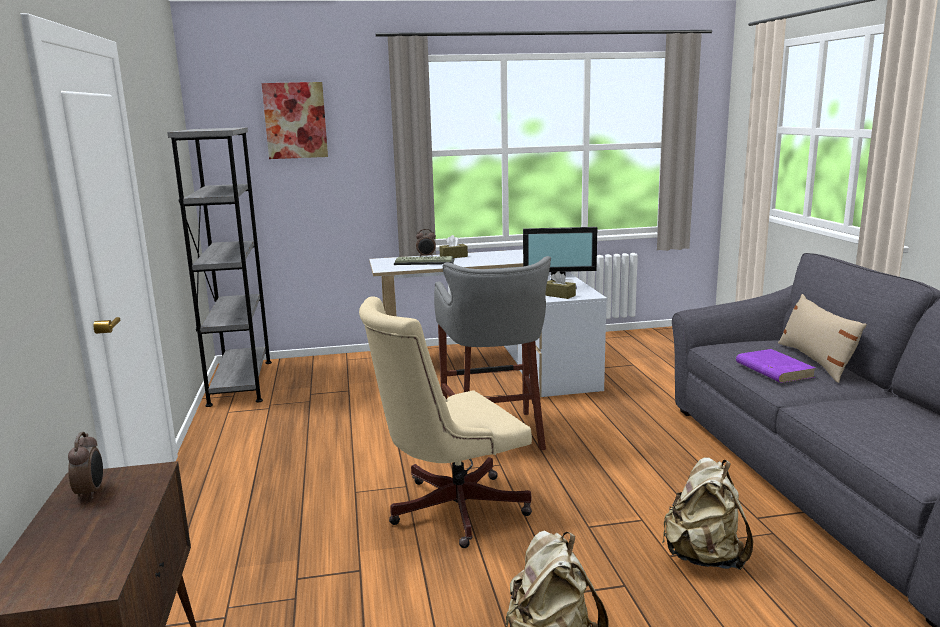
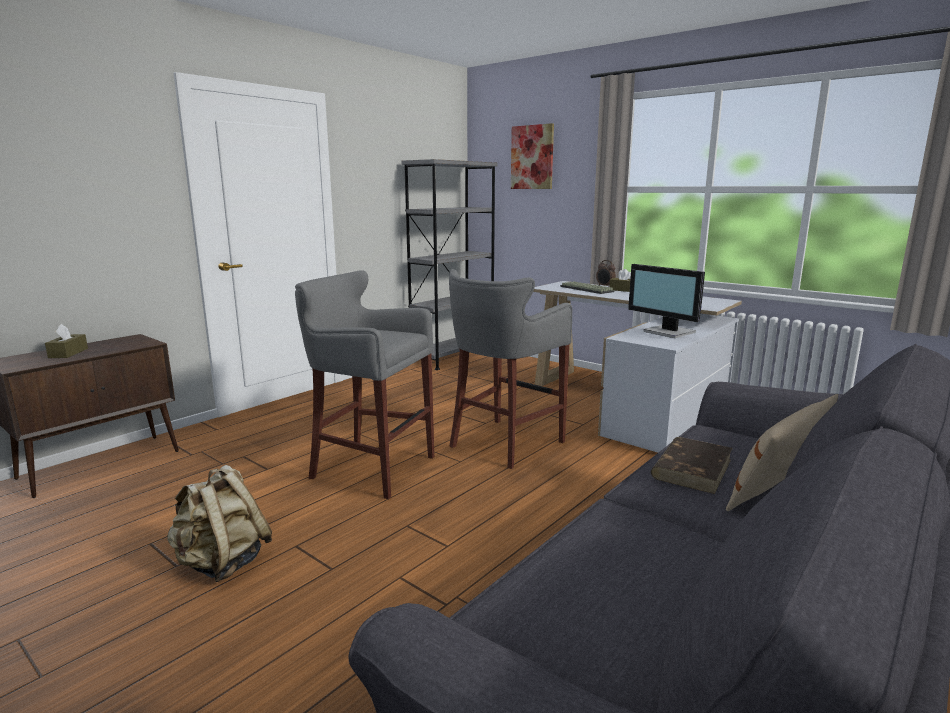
camera: 50 degrees right, 0 degrees up
alarm clock [68,432,103,499] -> none
beige office chair [359,297,532,548] -> grey stool [295,270,434,499]
brown tissue box [546,271,576,299] -> brown tissue box moved to [45,324,88,358]
beige backpack [662,457,753,570] -> none
purple book [736,349,815,383] -> brown book [651,437,732,494]

